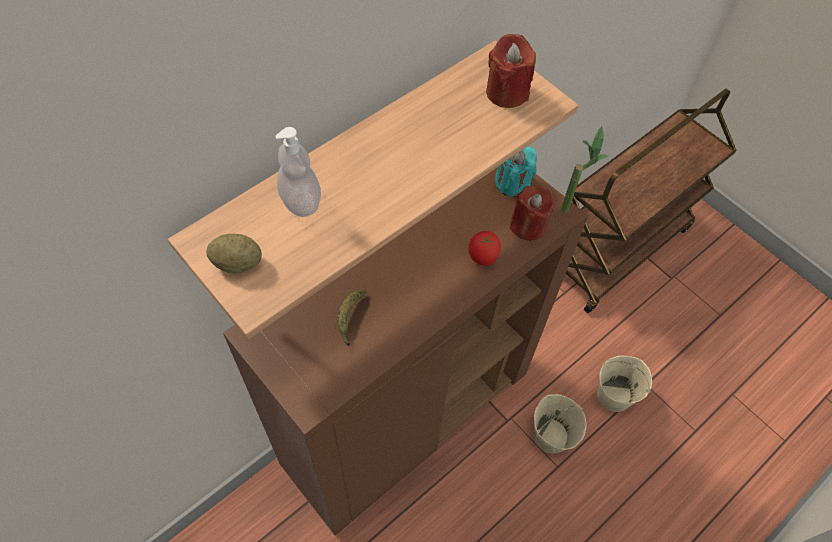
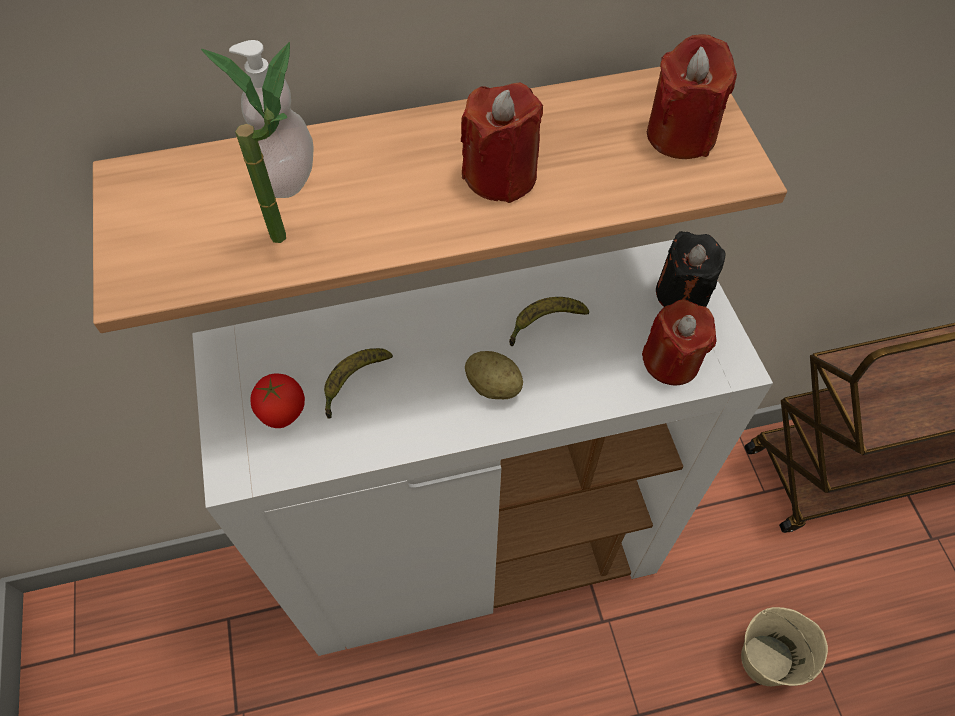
camera: 30 degrees right, 0 degrees up
potato [206,234,262,273] -> potato moved to [465,351,523,399]
brown cabinet [223,167,588,536] -> white cabinet [192,240,773,656]
tomato [468,231,501,266] -> tomato moved to [250,374,305,428]
turquoise candle [495,146,537,197] -> black candle [656,231,726,307]
beige bucket [534,394,586,453] -> none
potted plant [561,126,608,213] -> potted plant moved to [201,42,290,243]
none -> red candle [461,83,543,203]
none -> banana [509,297,589,346]

